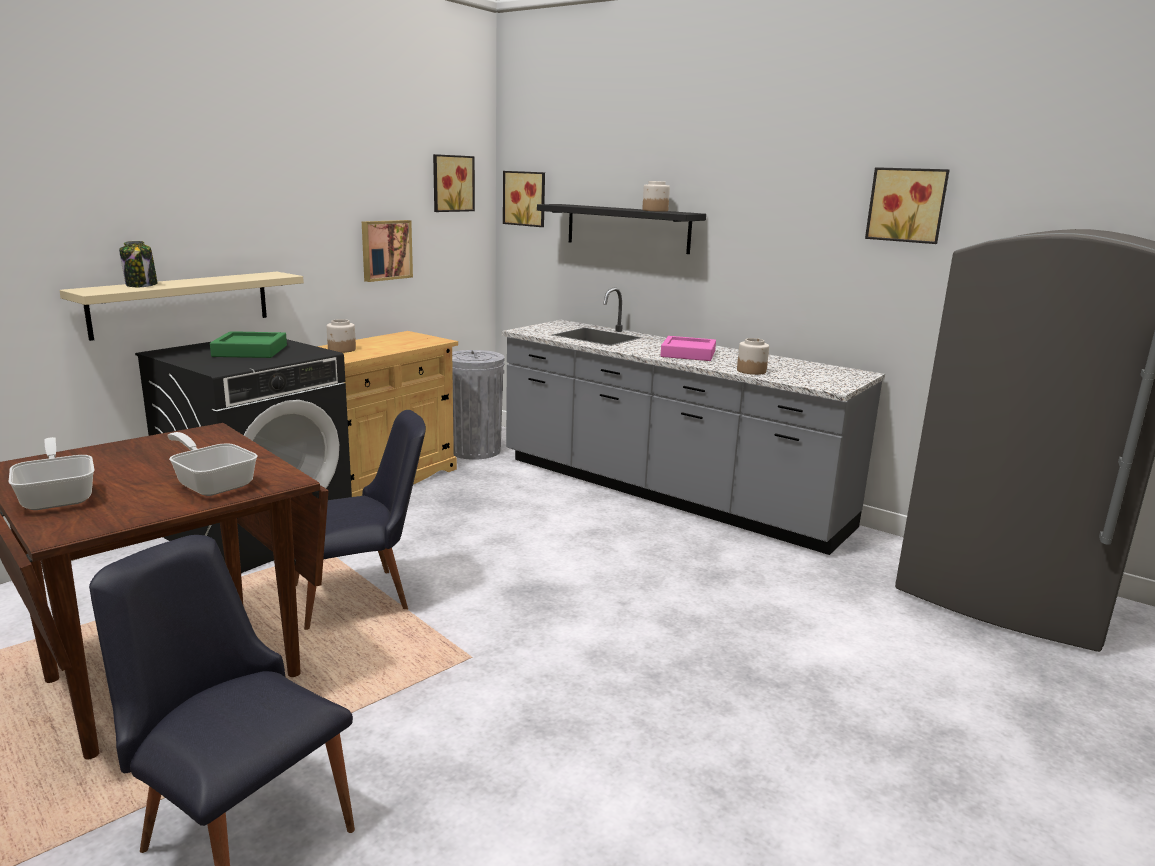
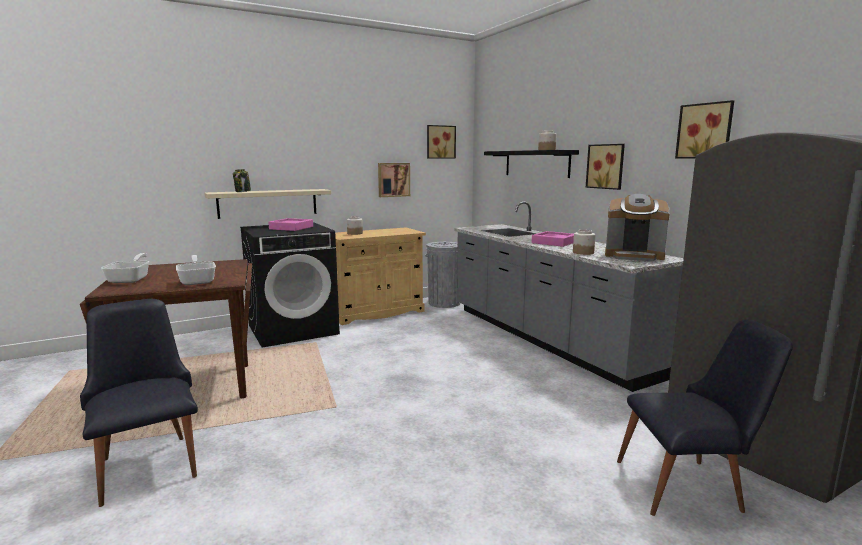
camera: 25 degrees right, 5 degrees down
green tray [210,331,287,358] -> pink tray [268,218,313,231]
black chair [295,410,426,630] -> black chair moved to [617,320,793,516]
picture [503,171,545,227] -> picture moved to [586,144,625,190]
none -> coffee machine [605,194,670,261]

